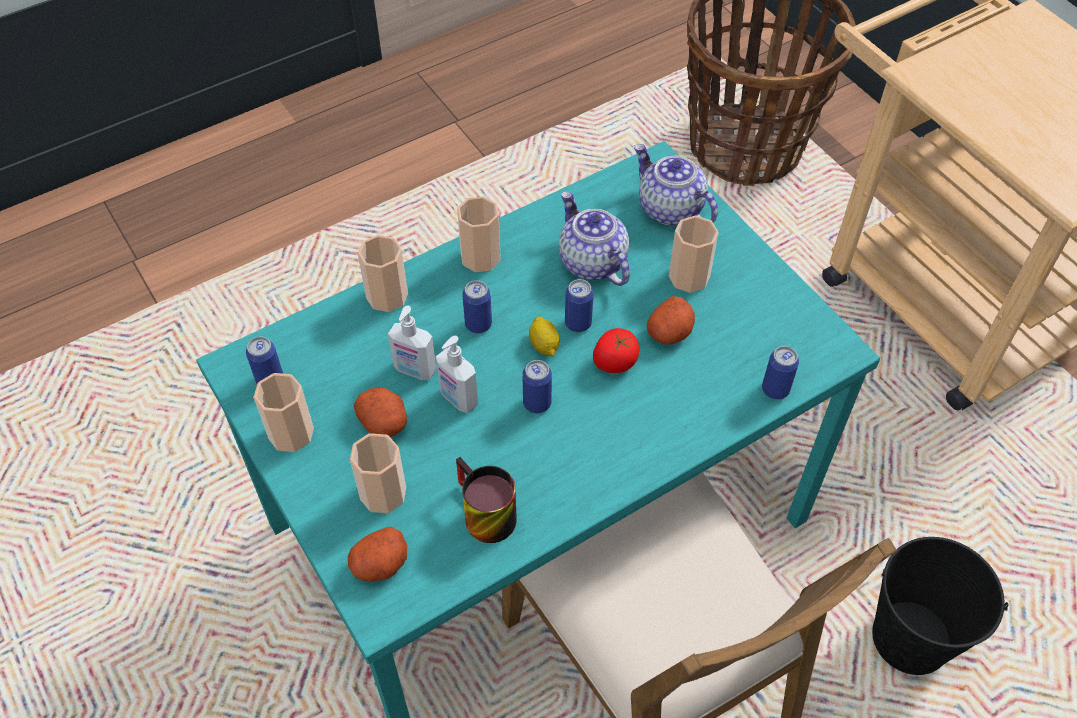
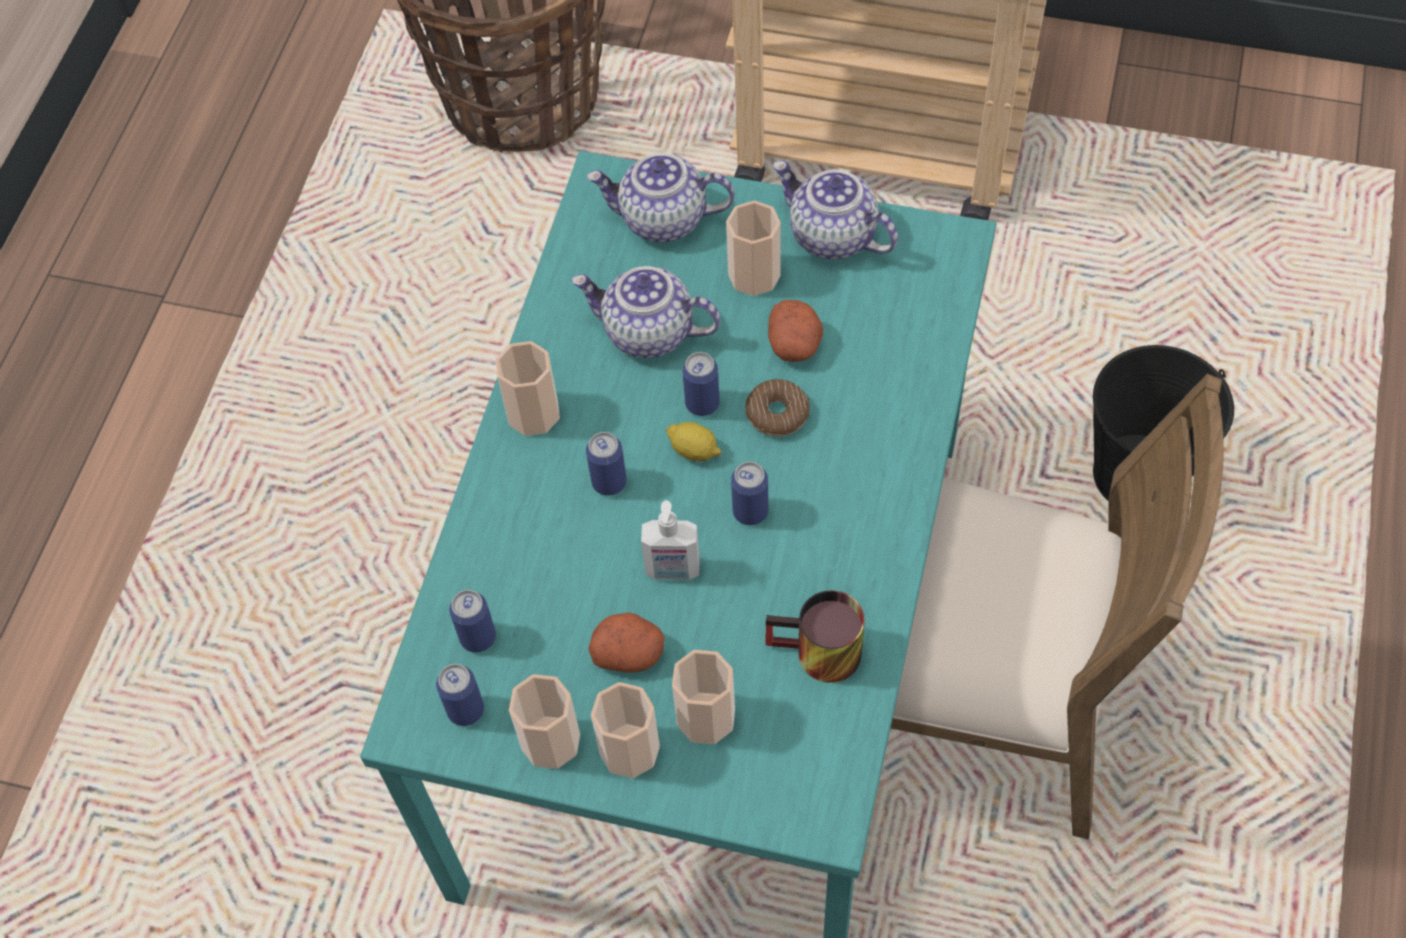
camera: 40 degrees left, 5 degrees up
potato [348,527,407,581] -> none
cup [358,235,408,312] -> cup moved to [591,682,660,778]
soap dispenser [388,305,436,380] -> none
tomato [593,328,639,373] -> donut [746,379,810,436]
can [762,346,799,399] -> can moved to [449,590,496,652]
none -> teapot [772,161,898,260]

